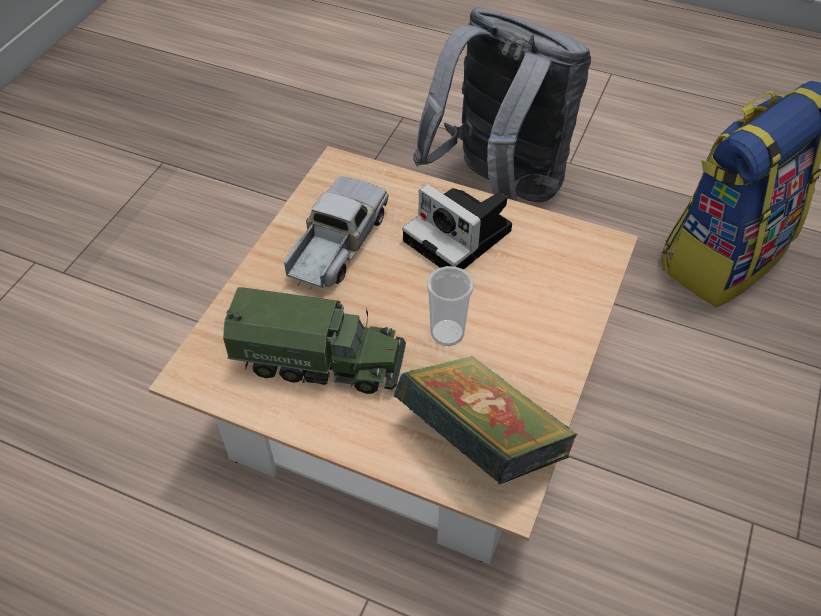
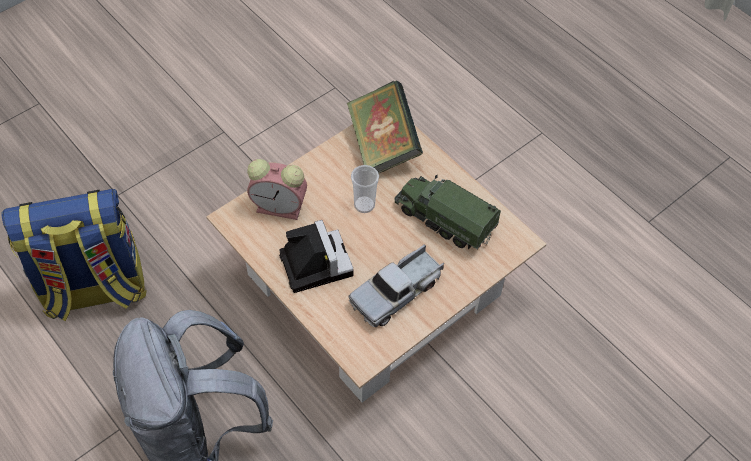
camera: 155 degrees left, 5 degrees up
none -> alarm clock [247,159,307,220]

